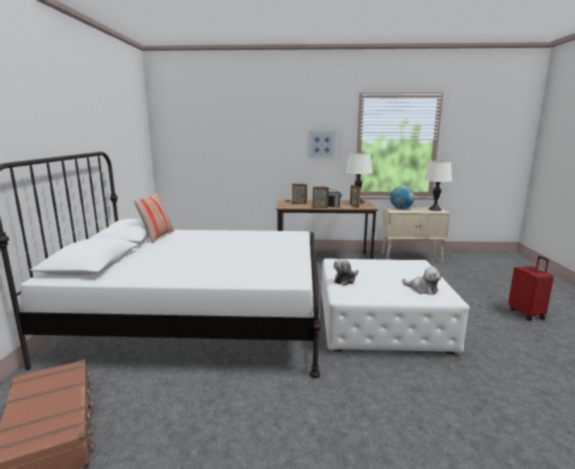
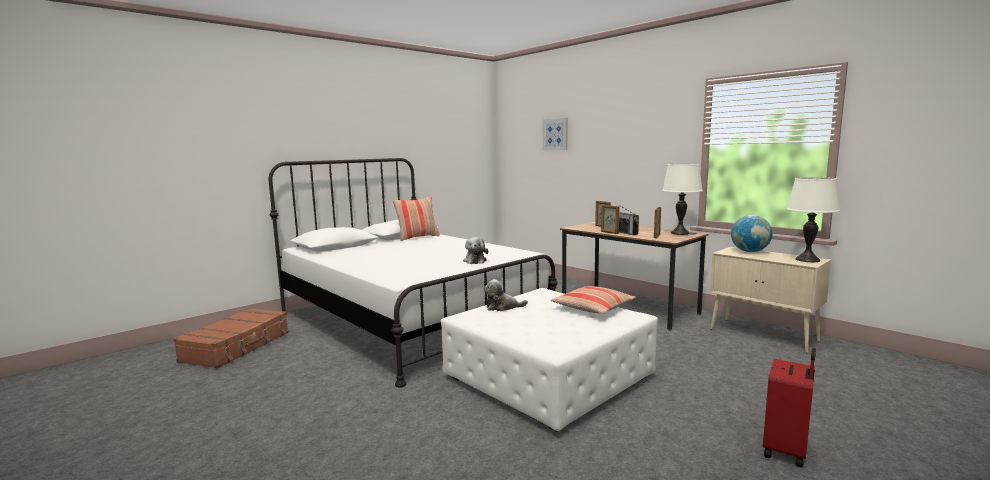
camera: 45 degrees right, 5 degrees down
picture [308,131,336,159] -> picture moved to [542,118,568,150]
plush toy [402,267,441,295] -> plush toy moved to [463,237,488,264]
none -> pillow [551,286,636,314]

